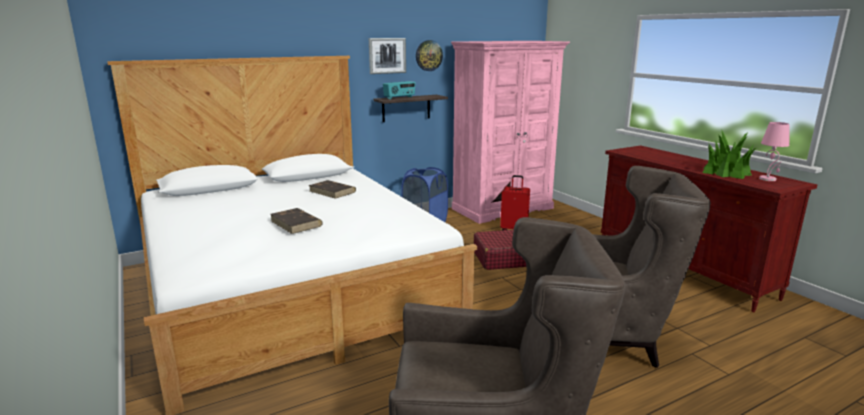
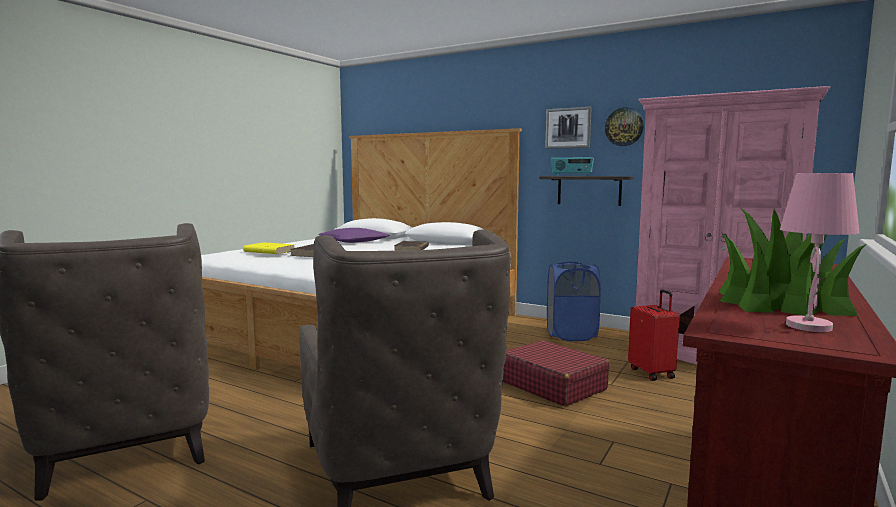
camera: 60 degrees right, 10 degrees down
none -> yellow book [243,242,295,254]
none -> purple pillow [318,228,390,243]

